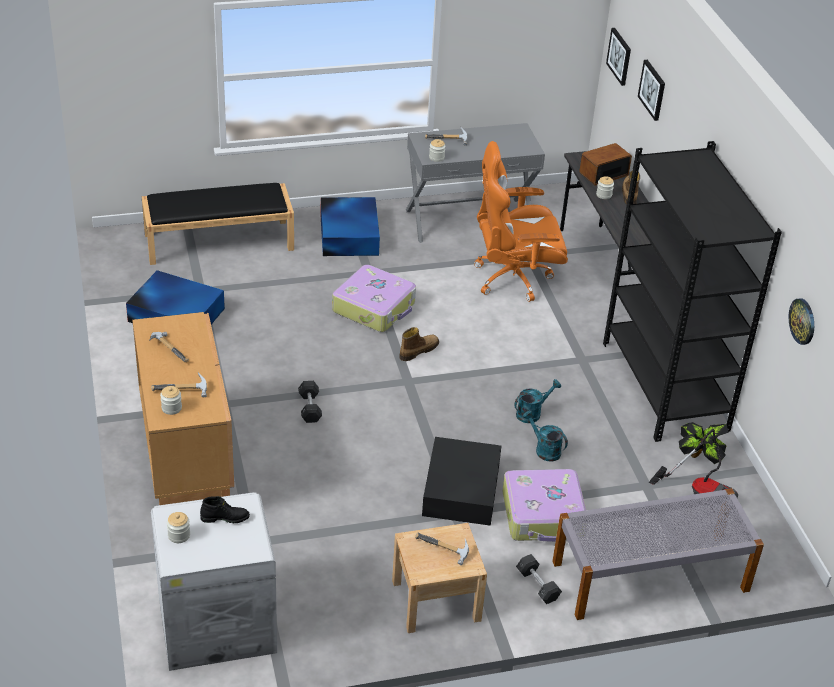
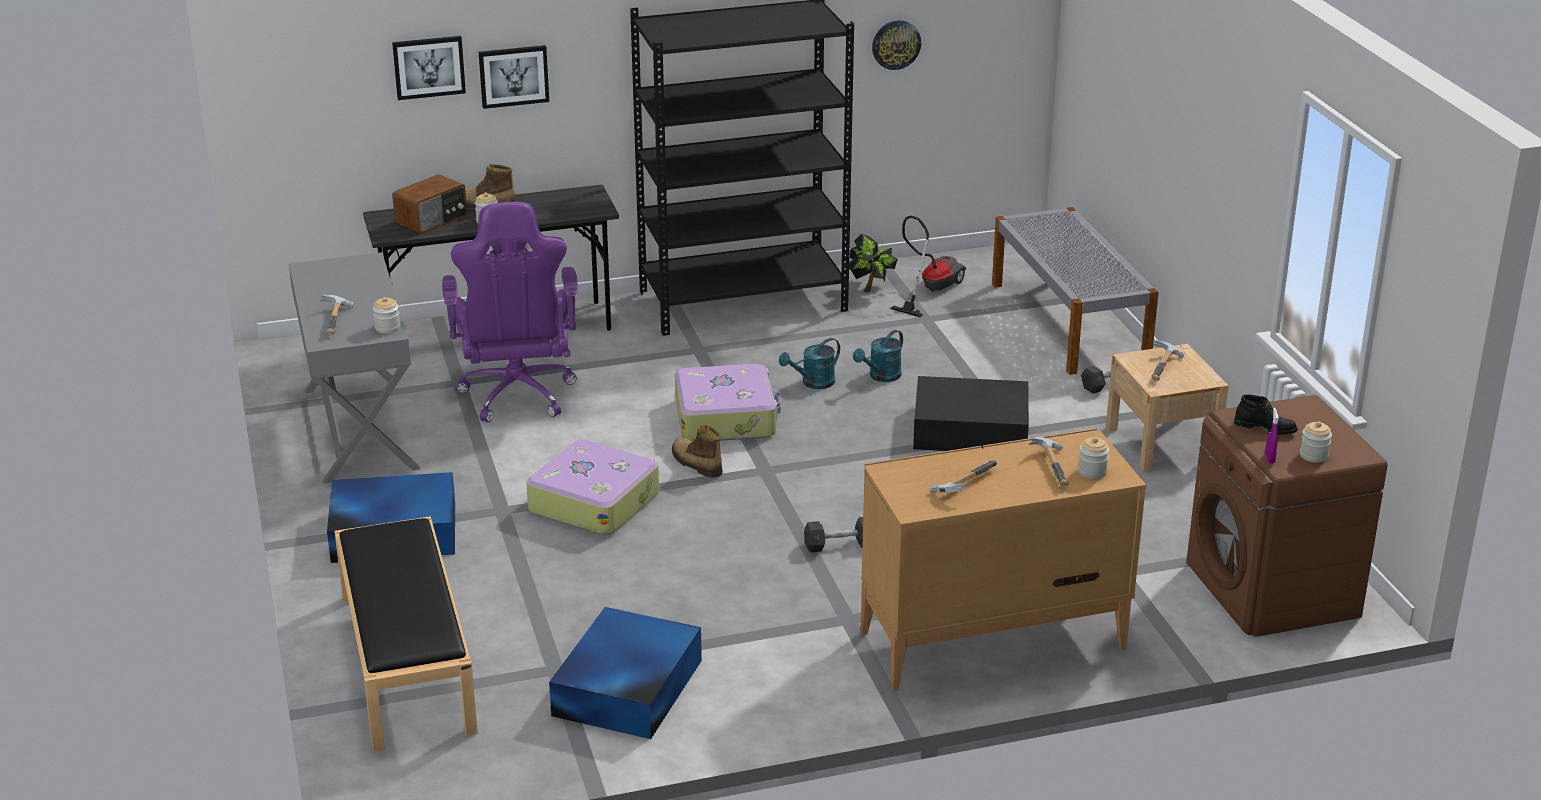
camera: 90 degrees left, 10 degrees down
white washing machine [151,492,277,671] -> brown washing machine [1186,395,1387,637]
black boot [200,496,250,523] -> black boot turned 120 degrees clockwise [1234,394,1298,435]
orange office chair [474,141,568,302] -> purple office chair [442,202,578,422]
suitcase [503,469,587,542] -> suitcase moved to [675,364,781,441]
turquoise watering can [514,379,561,423] -> turquoise watering can turned 90 degrees counterclockwise [779,338,840,389]
radio [579,143,632,185] -> radio turned 105 degrees counterclockwise [392,174,467,234]
picture [606,28,631,86] -> picture moved to [479,45,549,109]
none -> purple spray bottle [1265,408,1279,464]

